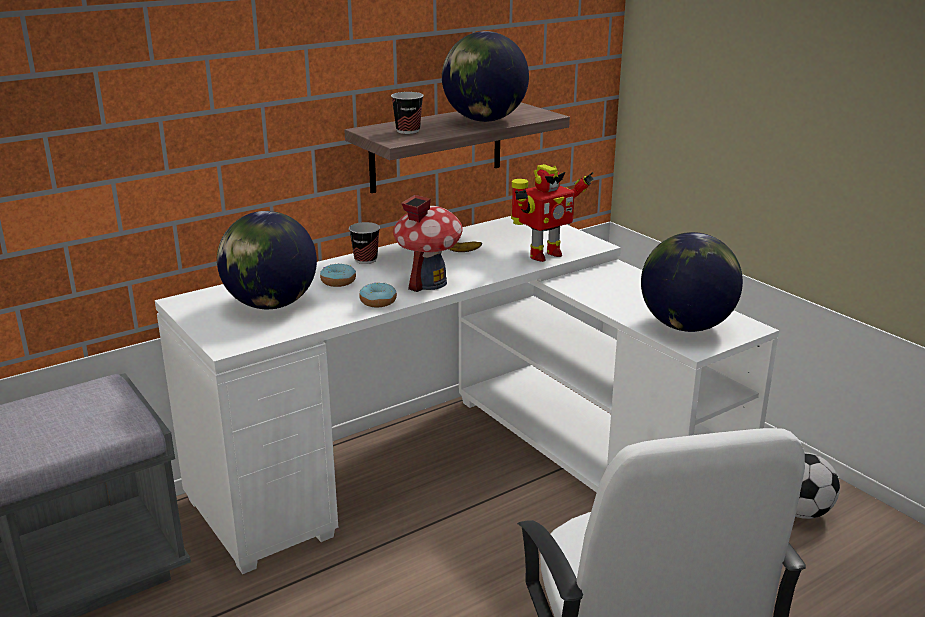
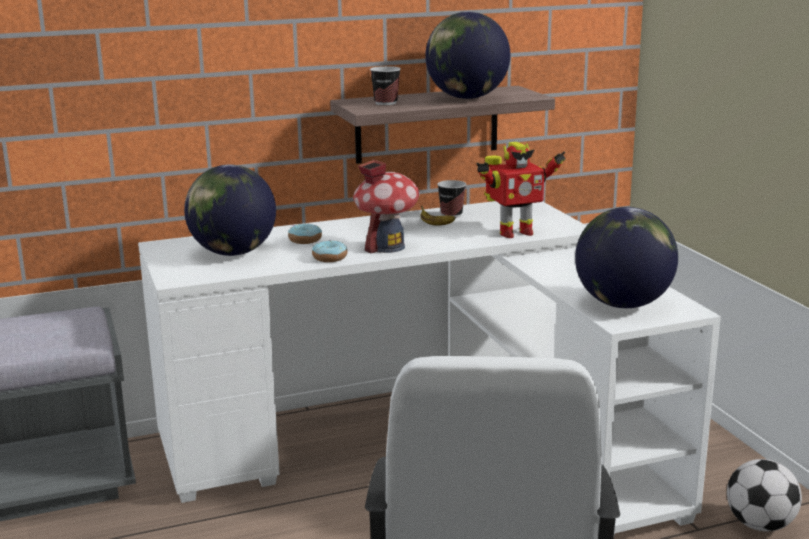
camera: 15 degrees right, 5 degrees down
cup [349,222,380,264] -> cup moved to [437,180,466,218]

